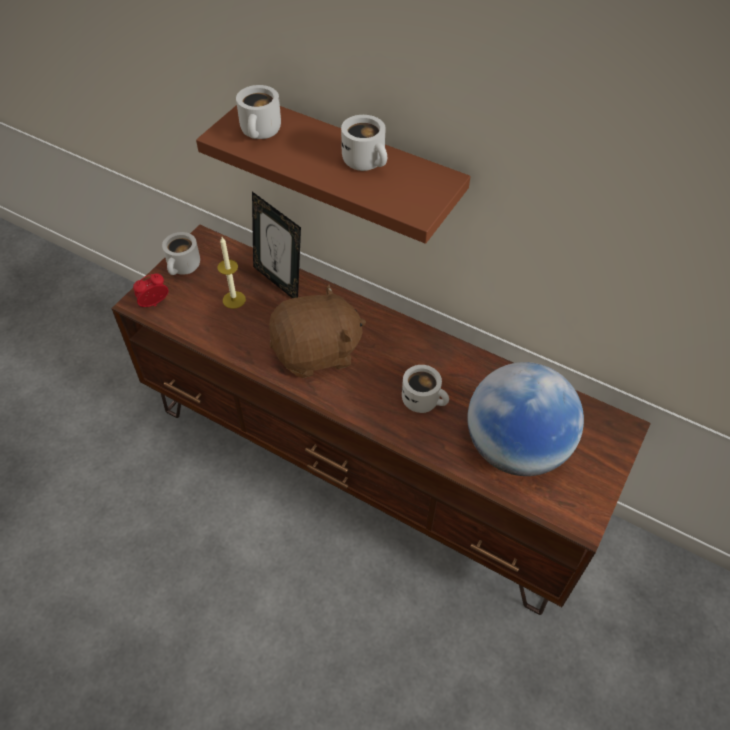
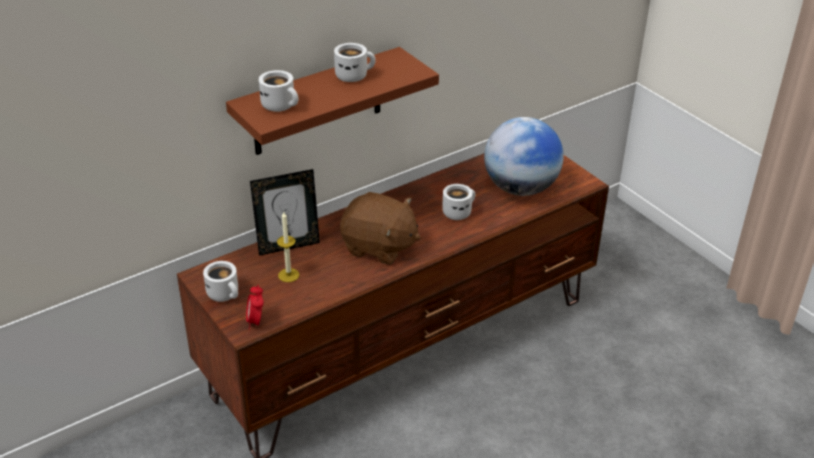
camera: 65 degrees left, 15 degrees down
brown plush toy [269,285,366,378] -> brown plush toy turned 105 degrees clockwise [340,192,420,265]

